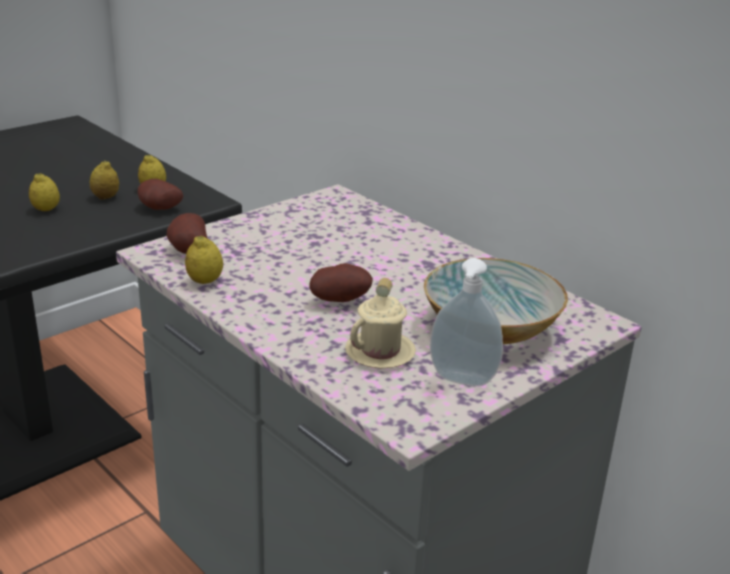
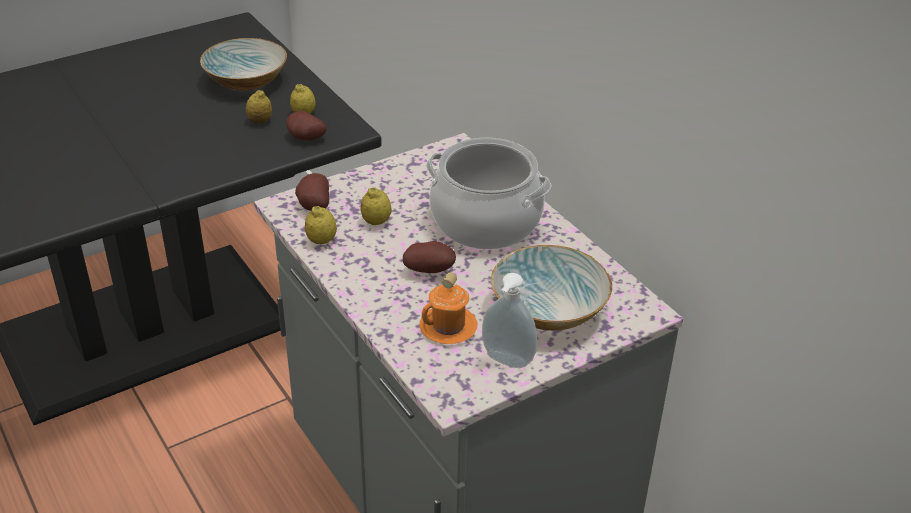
camera: 10 degrees right, 10 degrees up
lemon [29,173,60,211] -> lemon moved to [360,187,392,225]
beige mug [345,278,416,368] -> orange mug [419,272,477,344]
none -> bowl [200,38,287,91]
none -> cooking pot [426,138,551,249]

